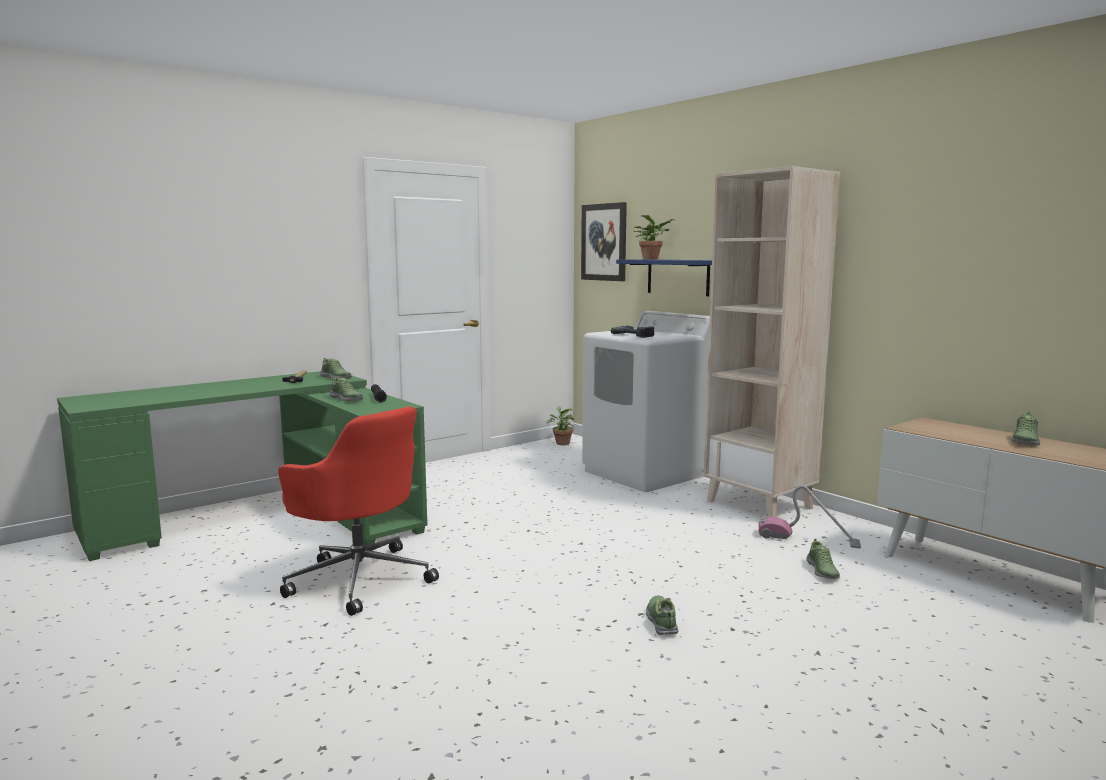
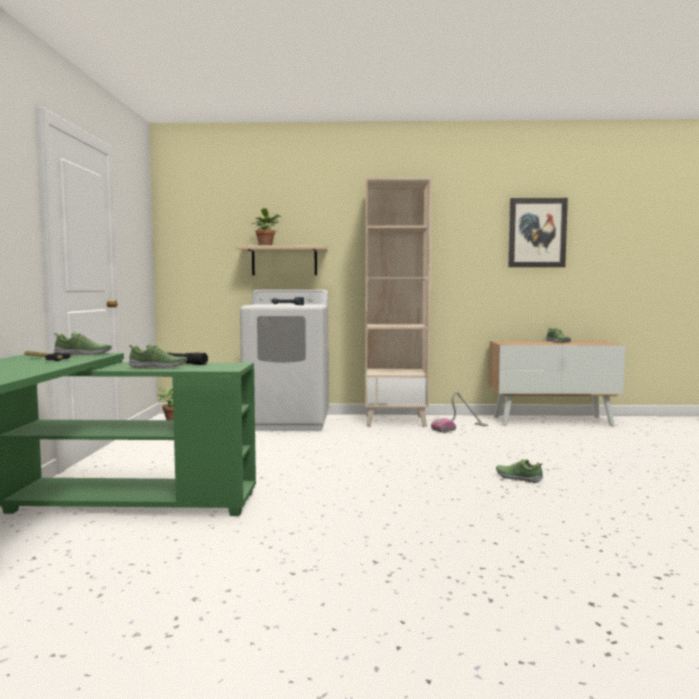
camera: 50 degrees left, 5 degrees down
red office chair [278,406,439,616] -> none
picture [581,202,627,281] -> picture moved to [508,198,568,267]
blue shelf [616,259,712,296] -> beige shelf [236,245,327,275]
shoe [806,539,840,579] -> none

